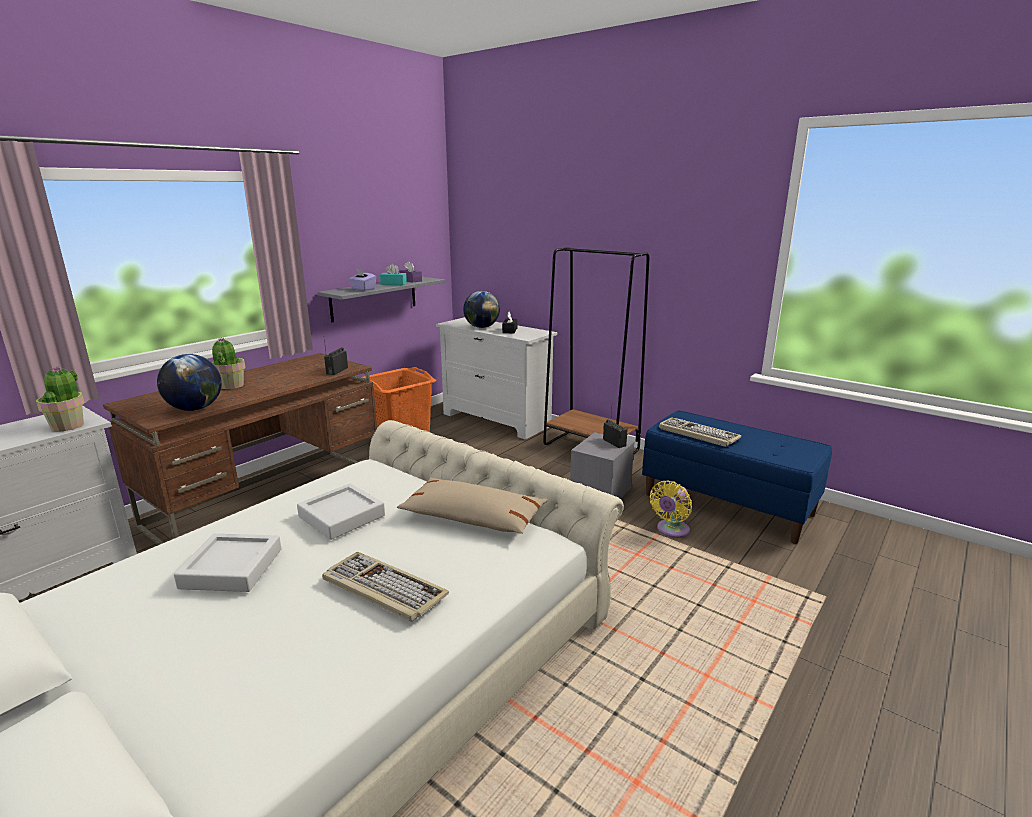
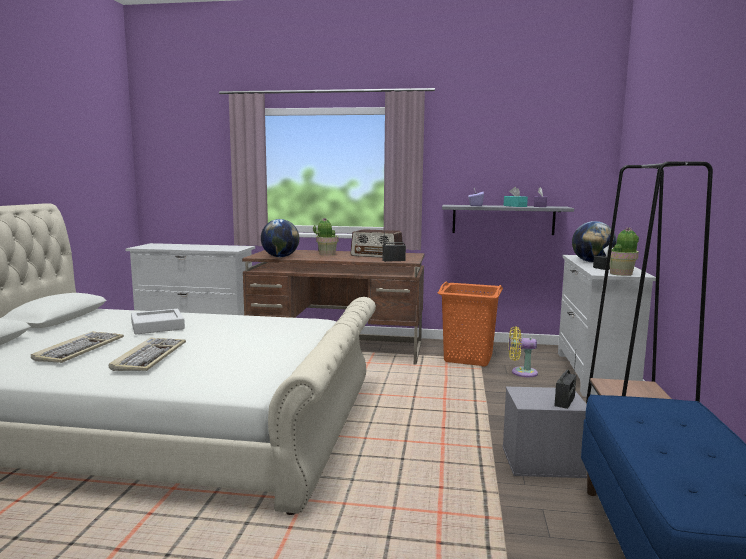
camera: 60 degrees right, 10 degrees down
potted plant [36,365,85,432] -> potted plant moved to [607,228,639,276]
grey tray [297,483,385,540] -> none
beige pillow [397,477,548,534] -> none
yellow fan [650,480,692,538] -> yellow fan moved to [509,326,538,377]
keyboard [659,417,742,447] -> keyboard moved to [31,331,124,363]
none -> radio [350,229,403,258]

